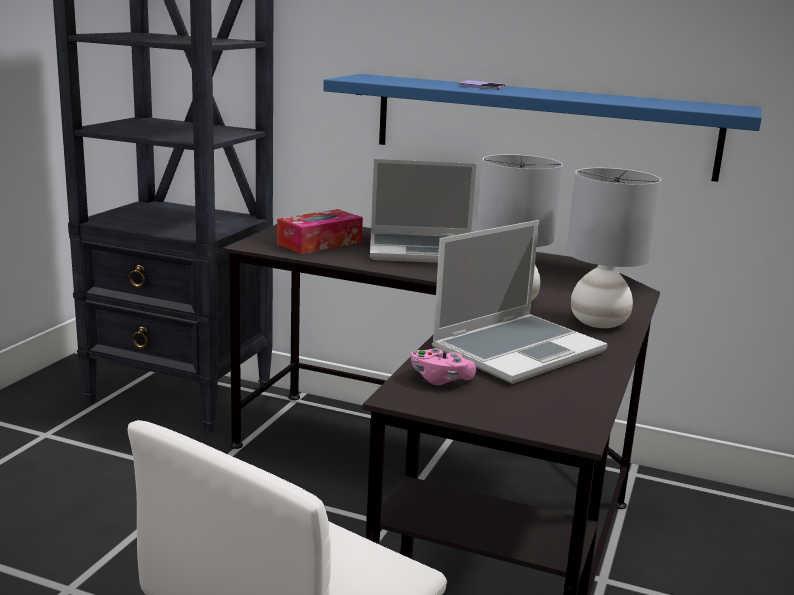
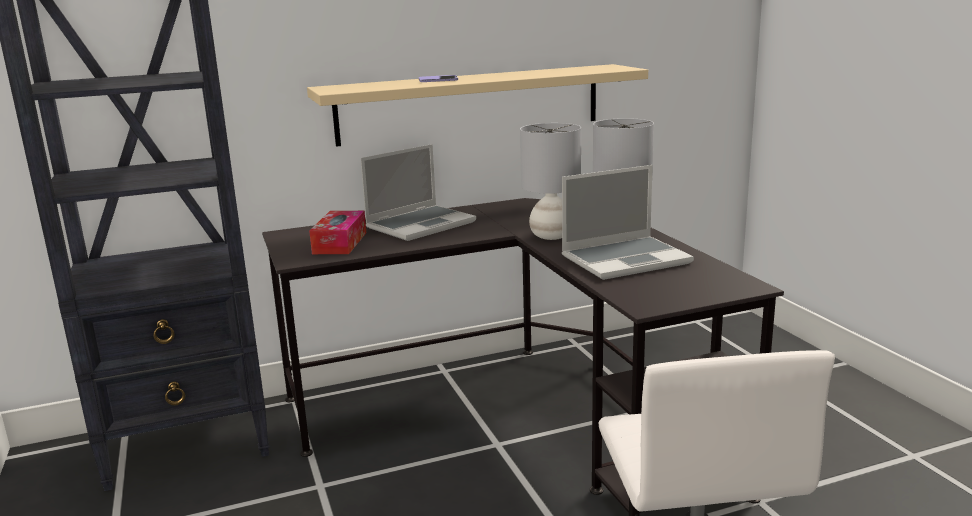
camera: 40 degrees left, 0 degrees up
blue shelf [323,74,762,182] -> beige shelf [307,64,648,147]
pink game controller [411,348,477,385] -> none
laptop [432,220,608,384] -> laptop turned 60 degrees clockwise [562,165,694,280]

